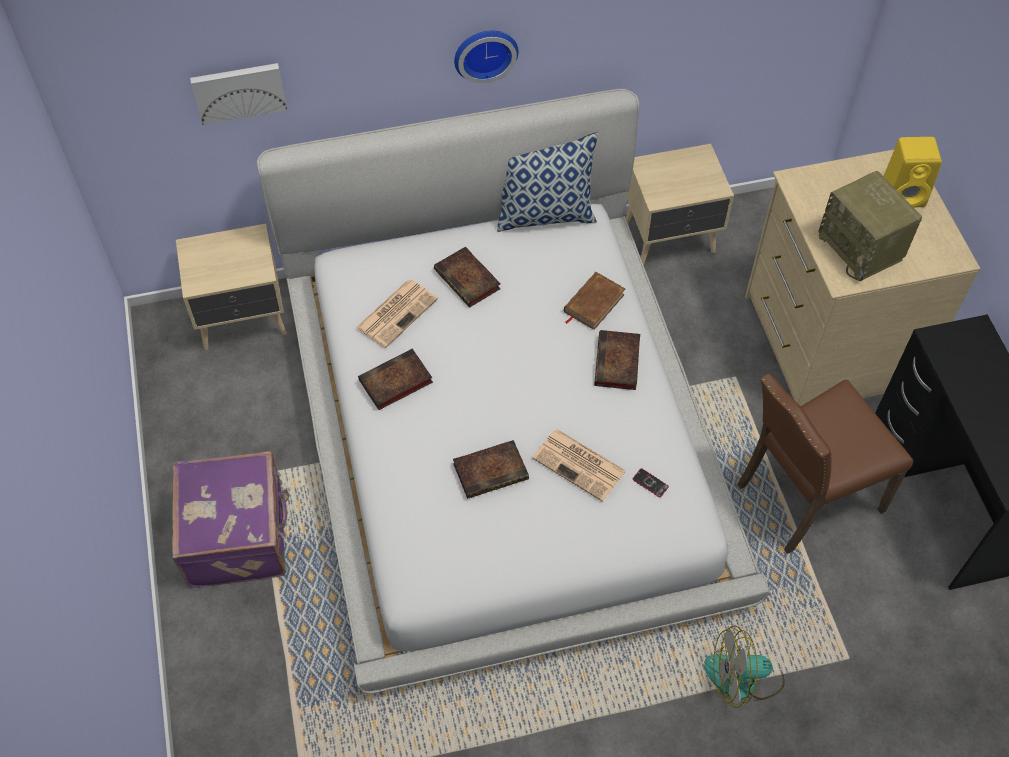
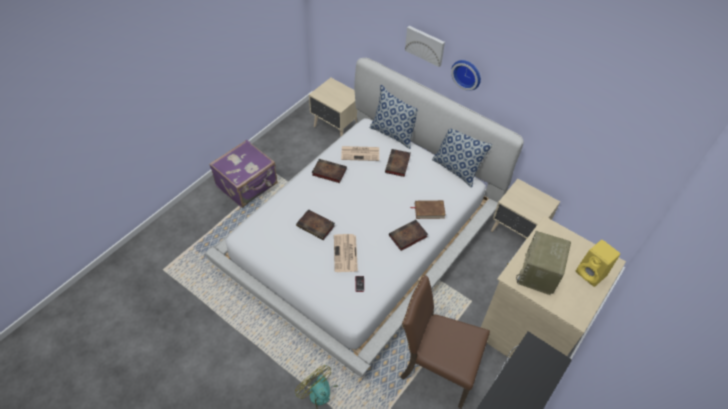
camera: 50 degrees right, 5 degrees down
picture [190,63,287,125] -> picture moved to [405,26,445,67]
none -> pillow [370,85,417,149]

